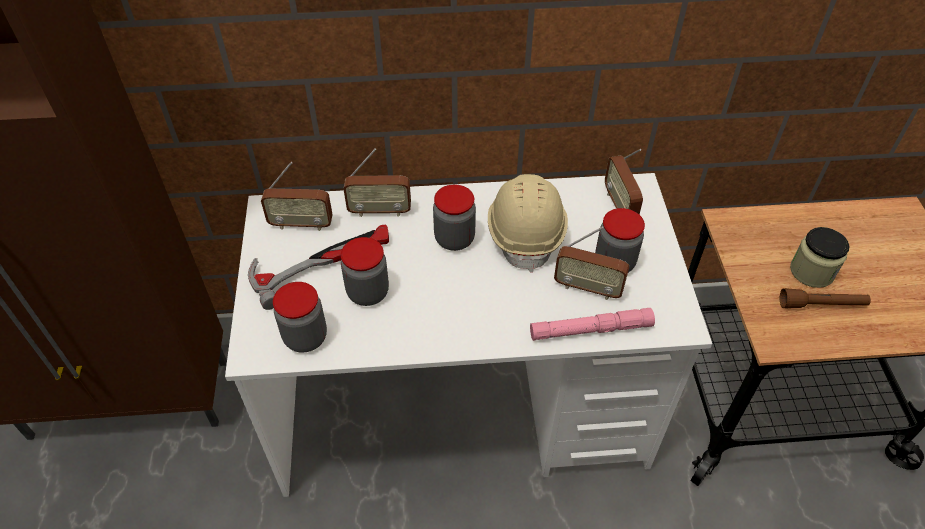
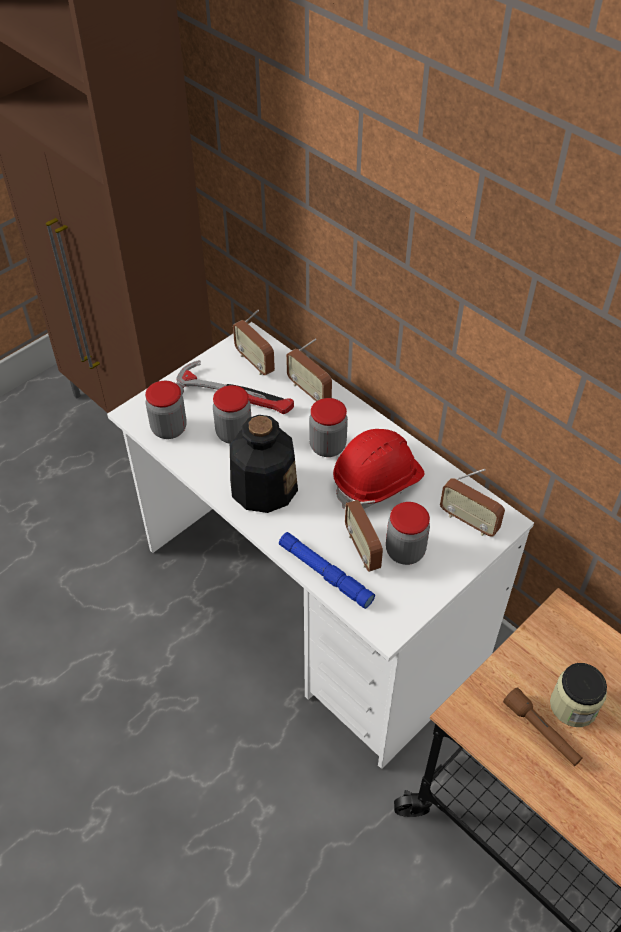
camera: 50 degrees right, 0 degrees up
beige hard hat [488,174,568,273] -> red hard hat [333,429,424,509]
pink flashlight [530,308,655,341] -> blue flashlight [279,532,375,609]
radio [605,149,643,214] -> radio turned 90 degrees counterclockwise [440,469,505,537]
none -> bottle [230,415,298,513]

